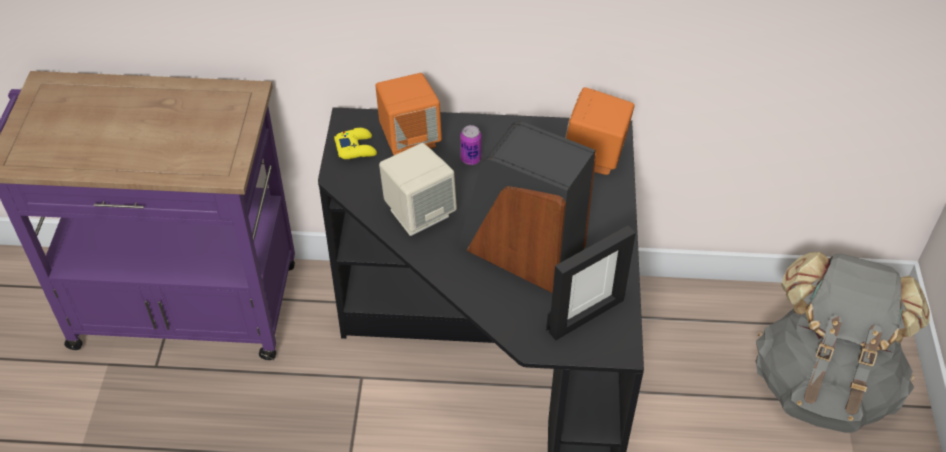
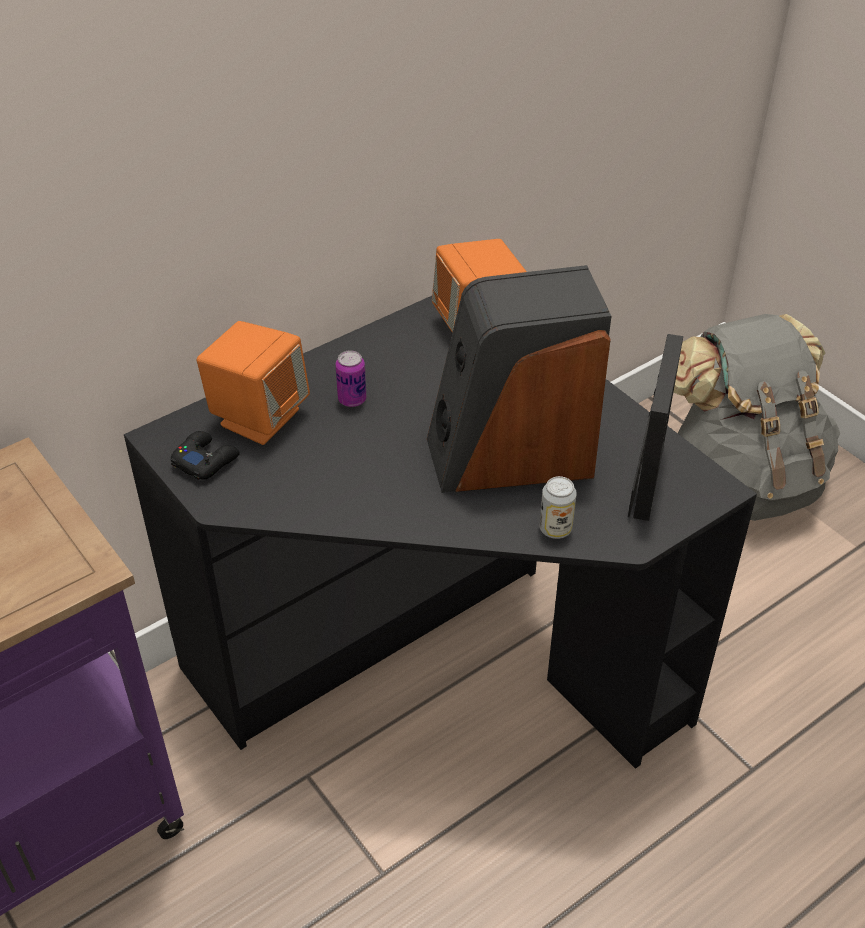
camera: 40 degrees left, 5 degrees down
yellow game controller [334,128,377,159] -> black game controller [170,431,240,480]
beige speaker [379,143,457,236] -> none
none -> can [539,476,577,539]

